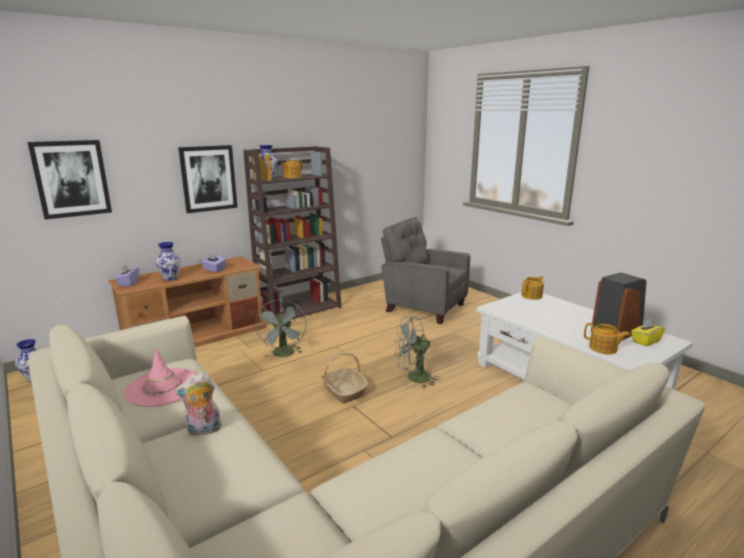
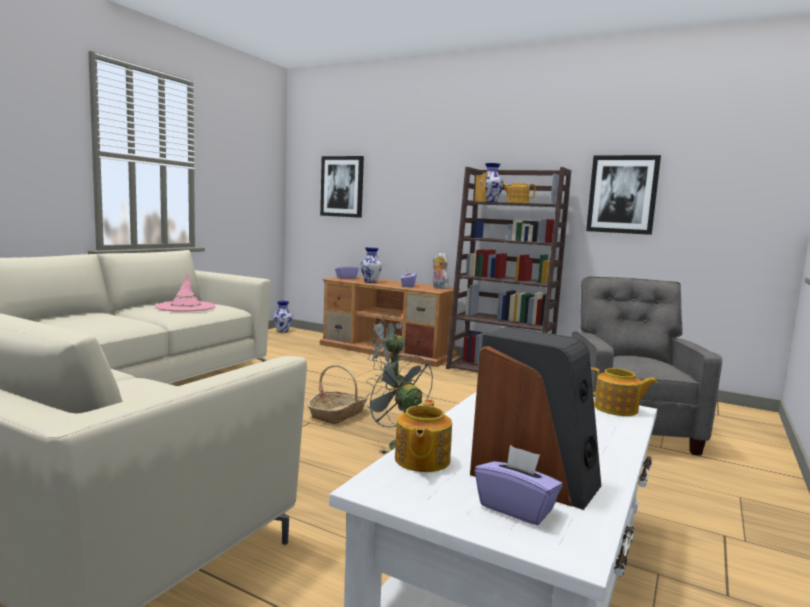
camera: 65 degrees right, 10 degrees down
plush toy [175,373,224,436] -> plush toy moved to [433,253,449,289]
picture [178,145,238,213] -> picture moved to [586,155,661,235]
yellow tissue box [631,319,665,346] -> purple tissue box [475,445,563,526]

